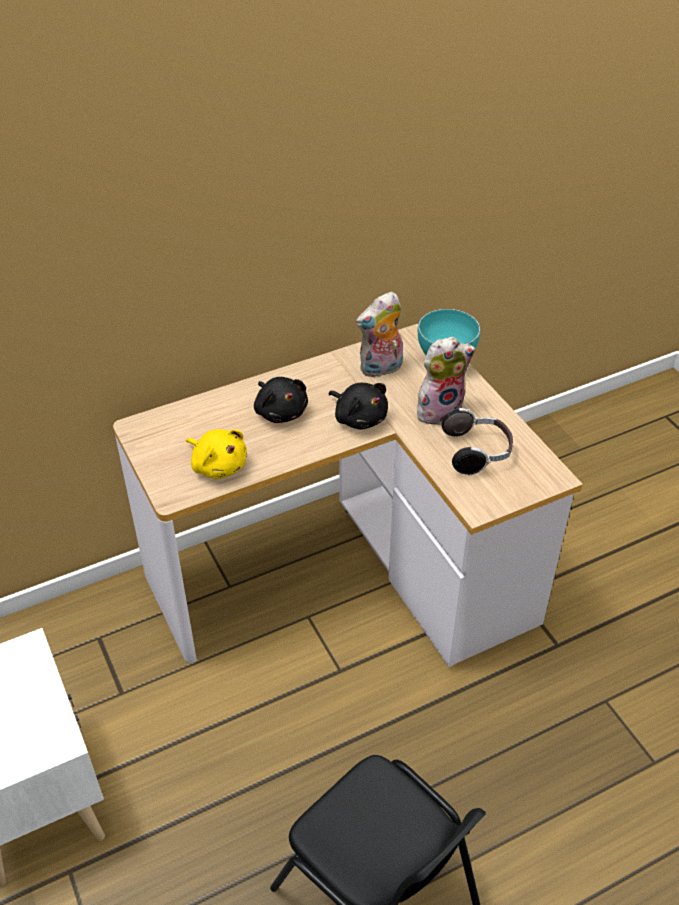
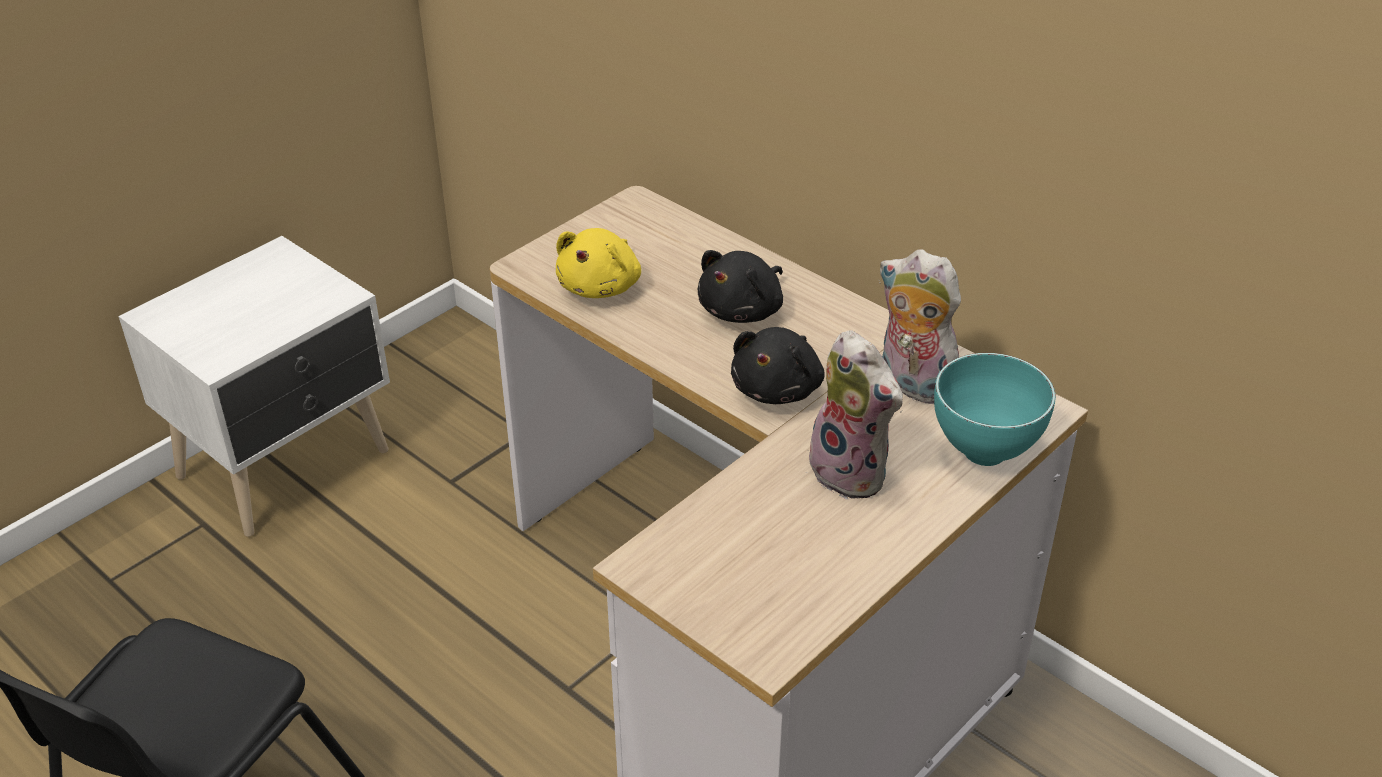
camera: 70 degrees right, 5 degrees down
headphones [442,408,513,475] -> none

